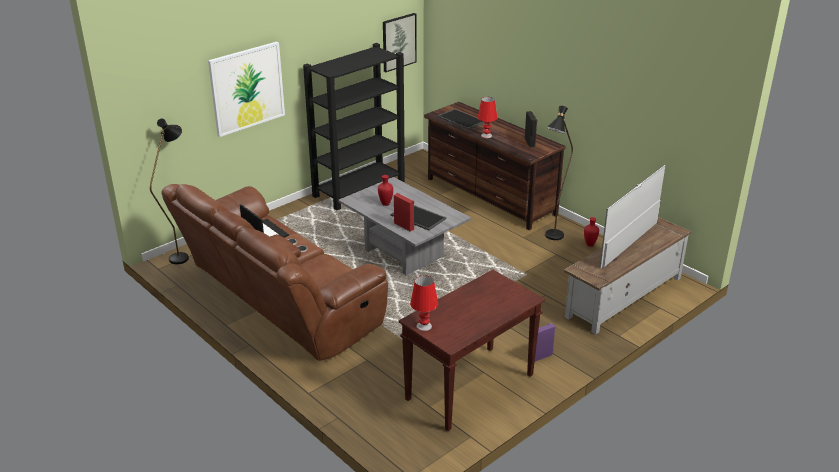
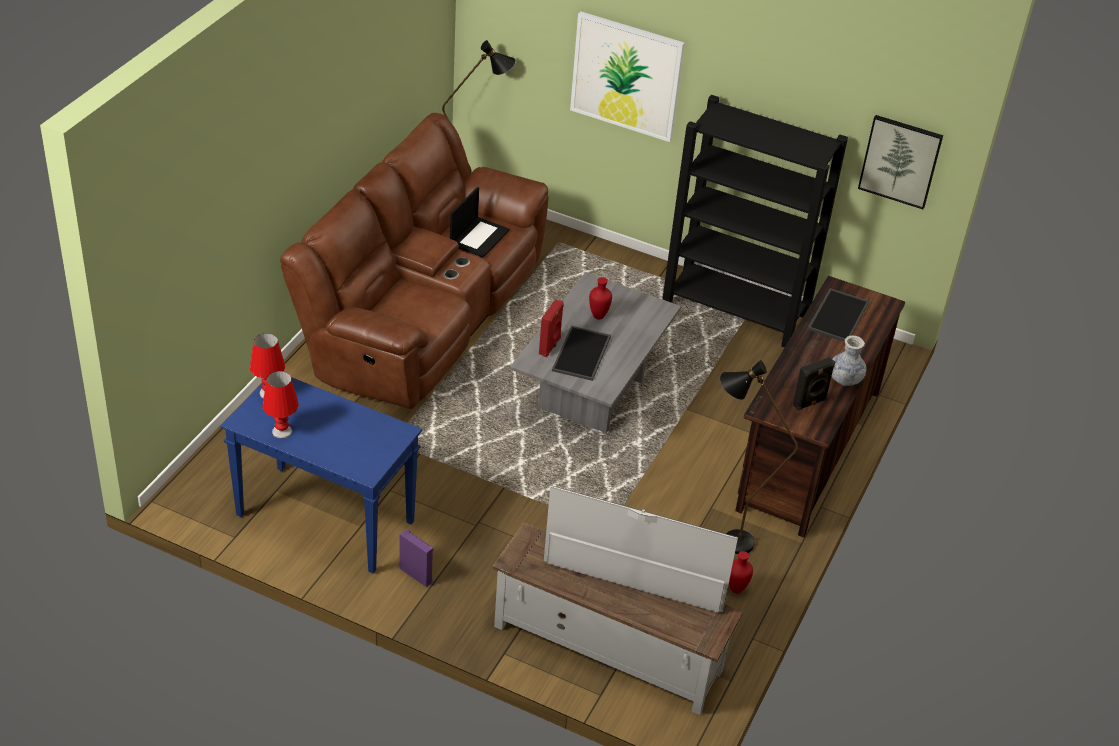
camera: 65 degrees right, 10 degrees up
brown console table [399,270,545,431] -> blue console table [221,377,422,573]
red table lamp [477,97,497,138] -> red table lamp moved to [262,371,299,438]
none -> vase [832,336,866,386]

